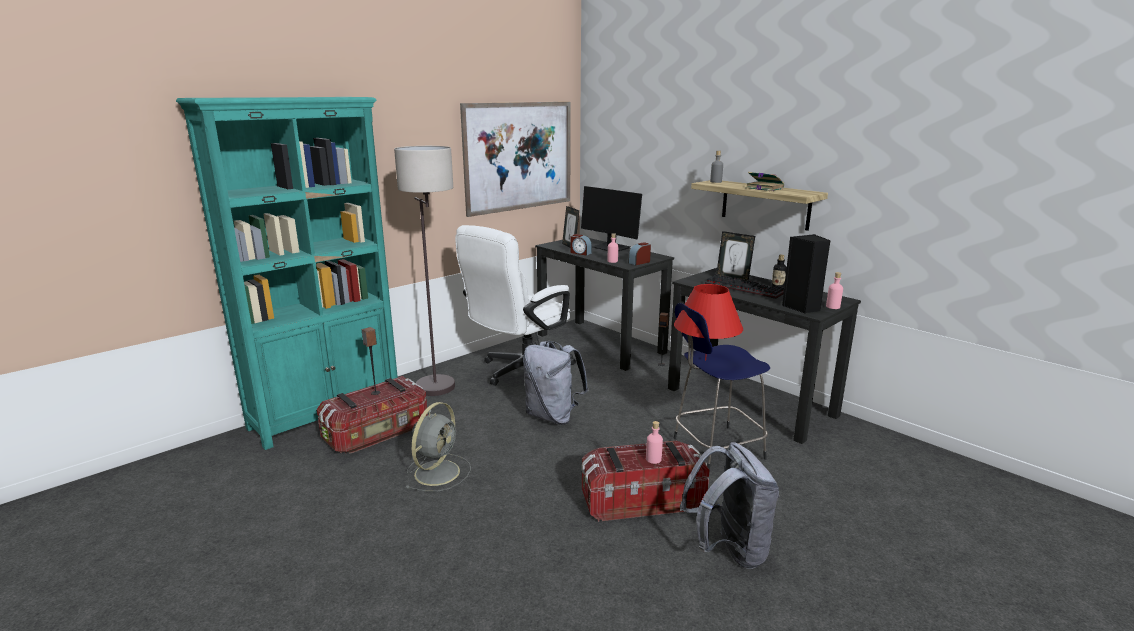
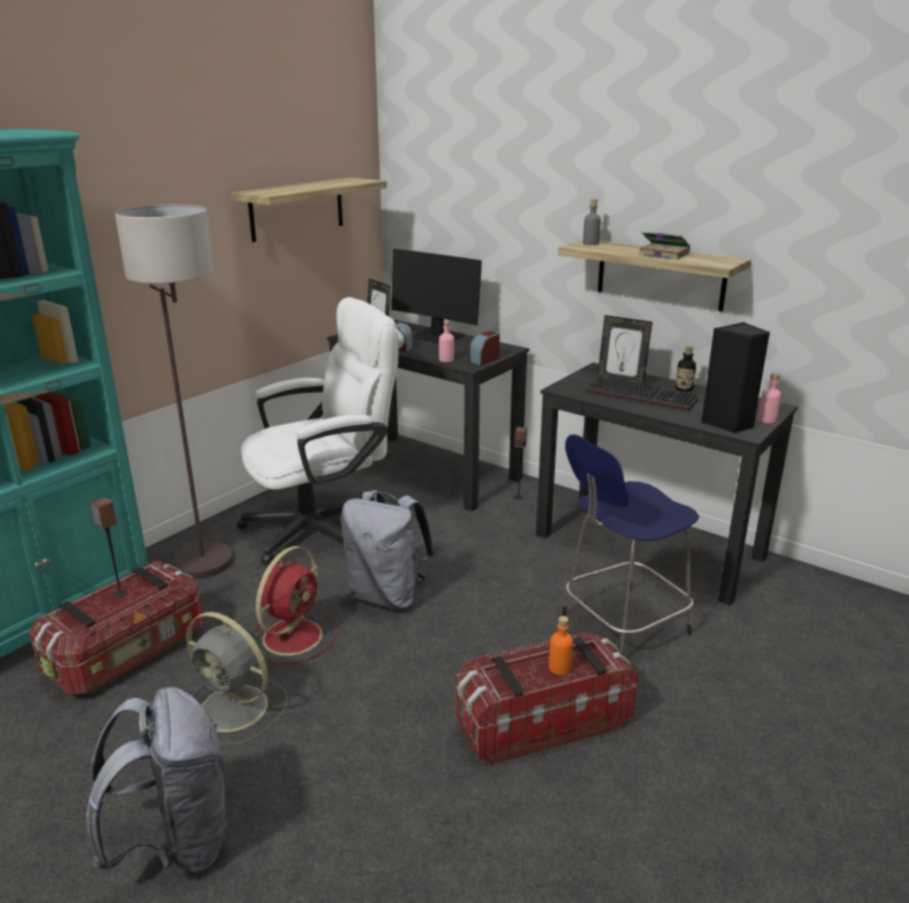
camera: 10 degrees left, 5 degrees up
grey fan [406,402,471,492] -> grey fan turned 105 degrees clockwise [187,612,288,745]
white office chair [455,225,576,386] -> white office chair turned 150 degrees counterclockwise [237,297,398,564]
picture [460,102,571,217] -> shelf [232,178,387,242]
pink bottle [646,421,663,464] -> orange bottle [549,616,573,675]
red table lamp [674,284,743,361] -> none
grey backpack [680,442,779,569] -> grey backpack moved to [86,687,228,877]
none -> red fan [253,546,337,664]

